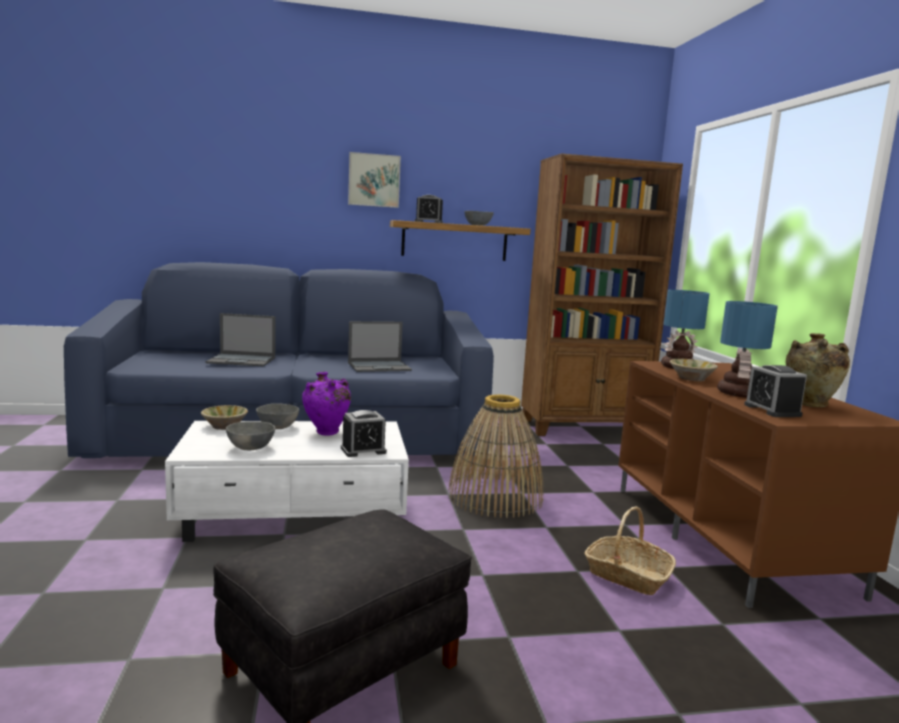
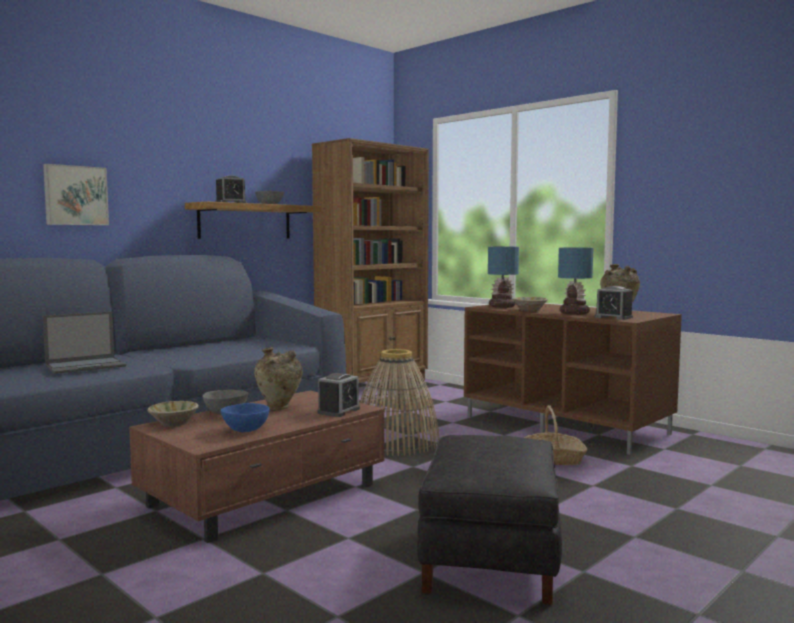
camera: 35 degrees left, 5 degrees down
white coffee table [165,421,409,542] -> brown coffee table [129,391,384,543]
grey bowl [226,421,275,450] -> blue bowl [221,403,270,432]
purple vase [302,372,351,436] -> beige vase [254,347,302,410]
picture [348,152,401,208] -> picture moved to [43,164,109,225]
laptop [348,321,412,372] -> none

